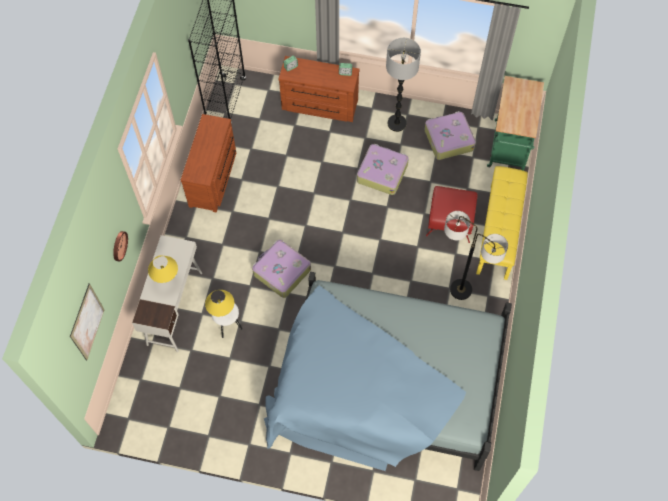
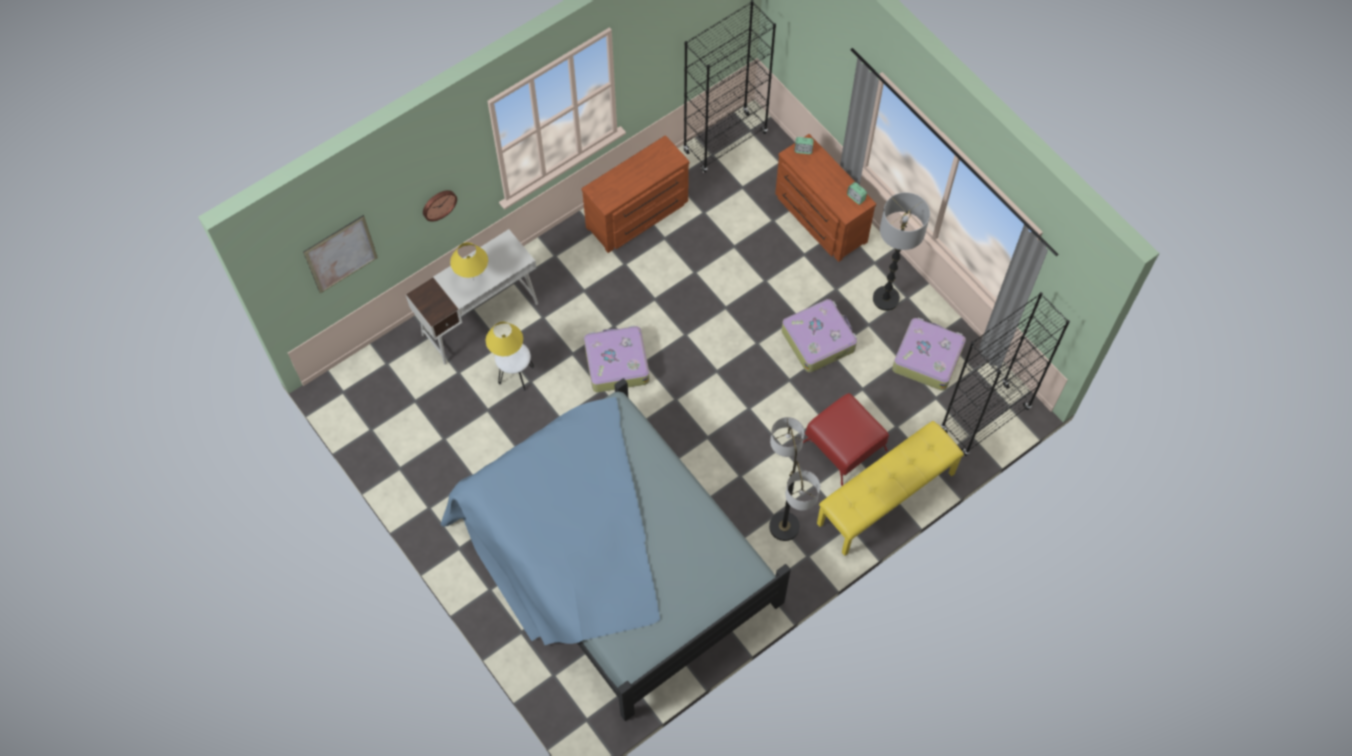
camera: 40 degrees right, 0 degrees up
green cart [487,76,544,171] -> black bookcase [941,292,1070,456]

